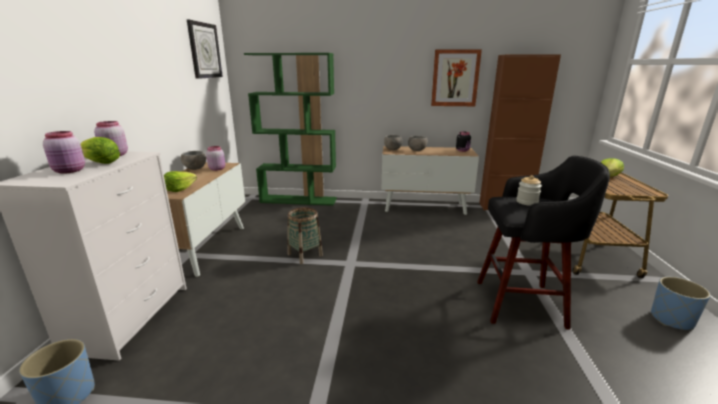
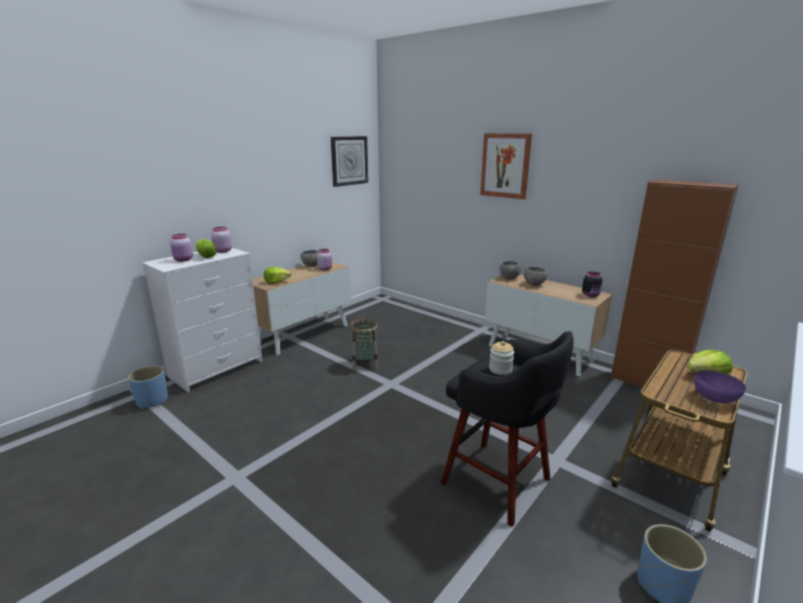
camera: 35 degrees right, 0 degrees up
green bookcase [244,53,337,206] -> none
picture [431,49,482,106] -> picture moved to [480,134,532,199]
none -> purple bowl [694,370,746,403]

